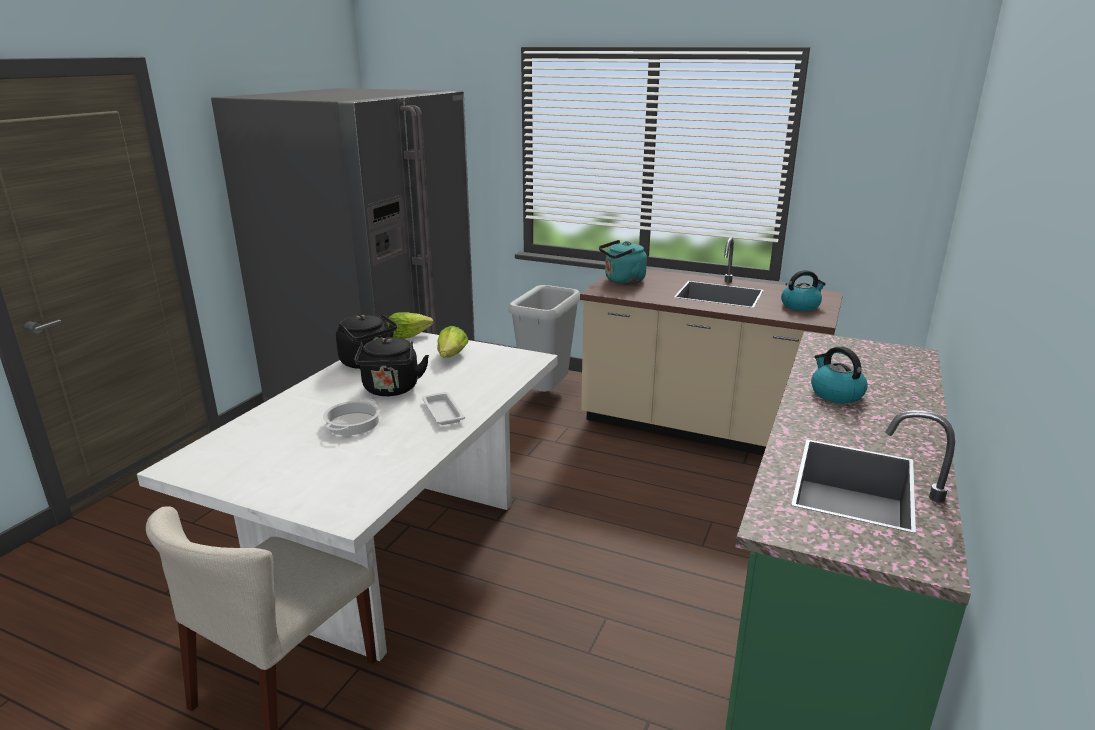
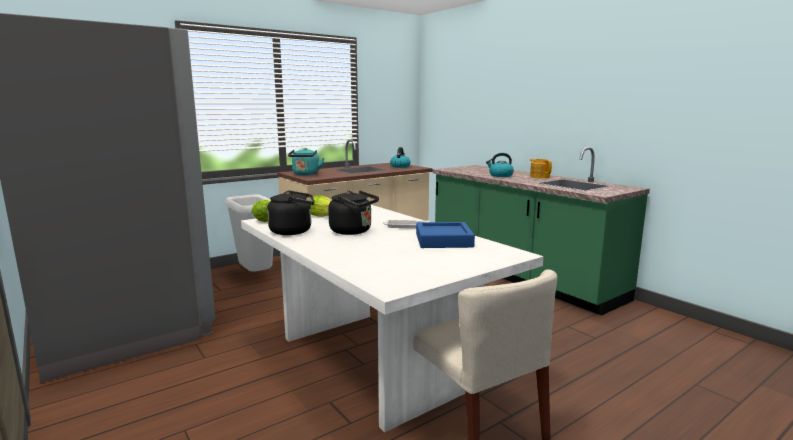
camera: 60 degrees left, 10 degrees down
cooking pot [323,398,380,435] -> none
none -> blue tray [416,222,475,248]
none -> teapot [530,159,552,178]

